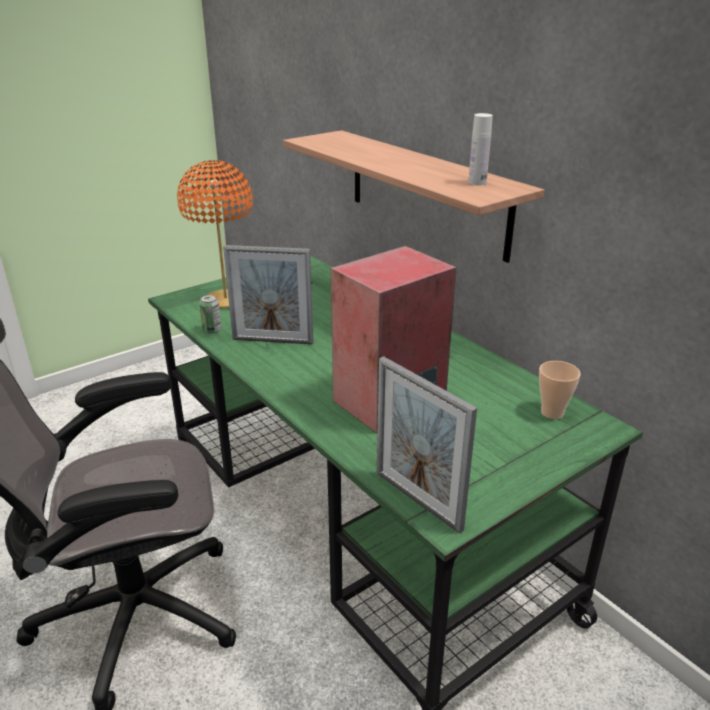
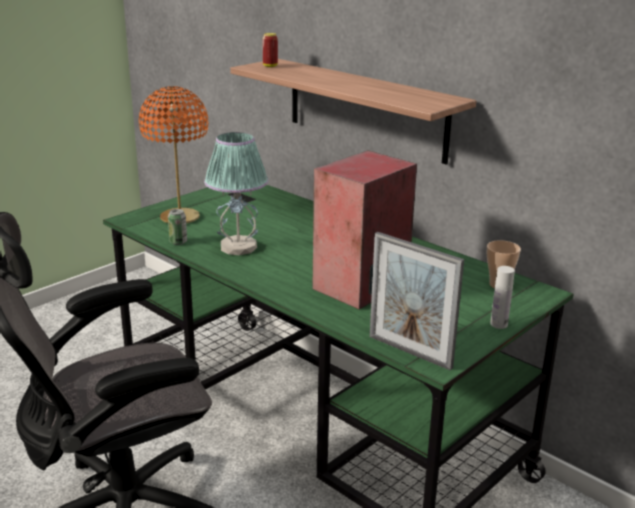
camera: 10 degrees left, 5 degrees down
picture frame [223,245,313,345] -> table lamp [204,132,269,255]
white bottle [468,113,493,185] -> white bottle moved to [490,266,515,329]
none -> can [262,33,278,67]

